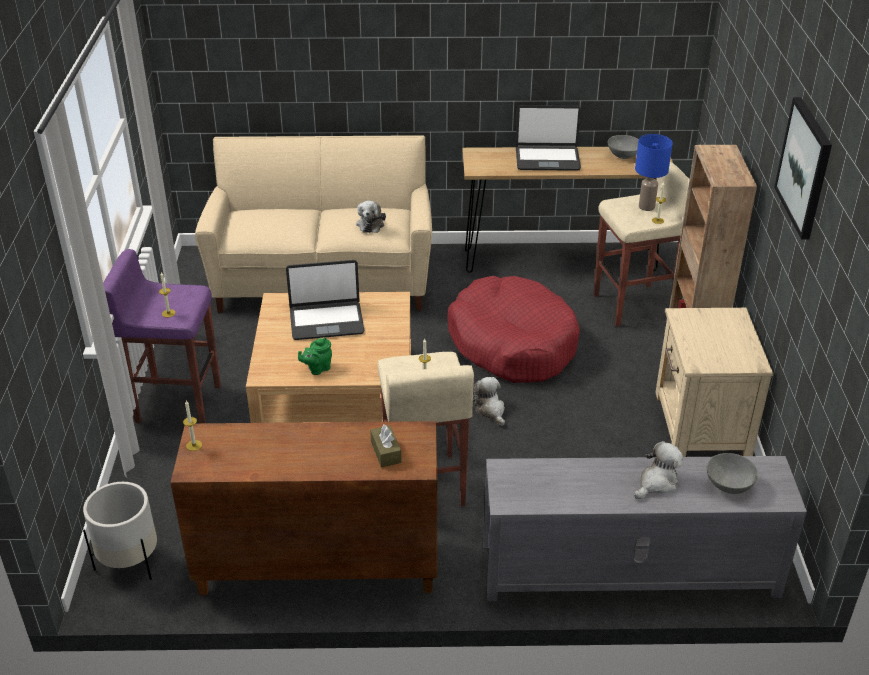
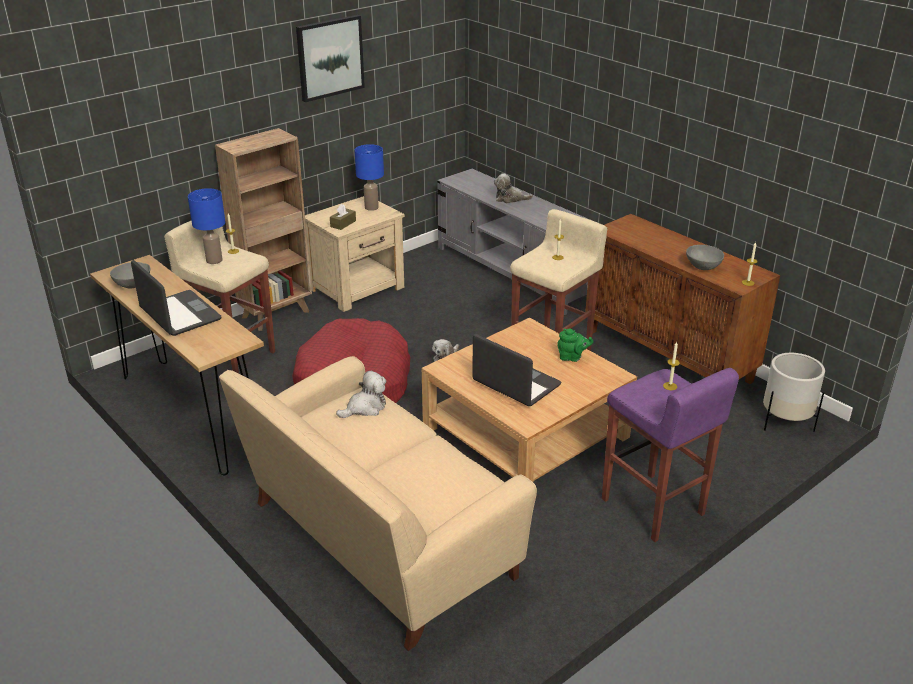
camera: 130 degrees left, 5 degrees down
brown tissue box [370,424,402,467] -> brown tissue box moved to [330,204,356,230]
grey bowl [707,453,758,494] -> grey bowl moved to [686,245,724,270]
none -> blue table lamp [354,144,384,211]

